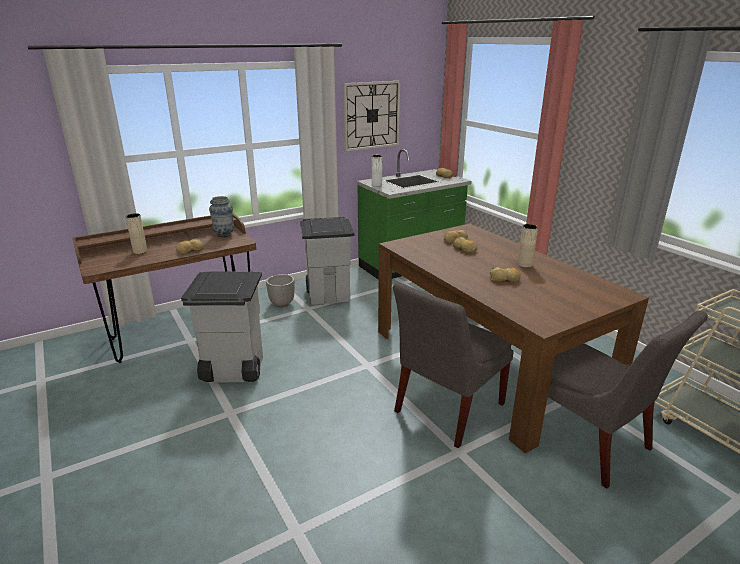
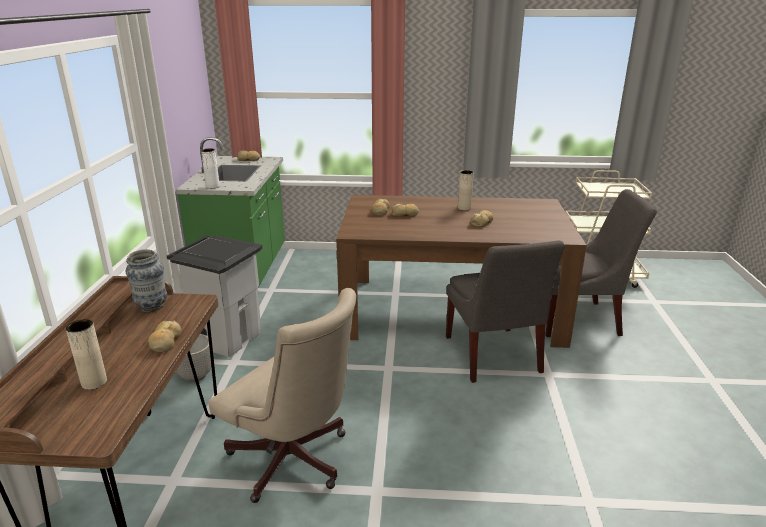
camera: 55 degrees left, 0 degrees up
grey trash can [181,271,263,382] -> beige office chair [208,288,357,503]
wall clock [343,81,400,151] -> none

